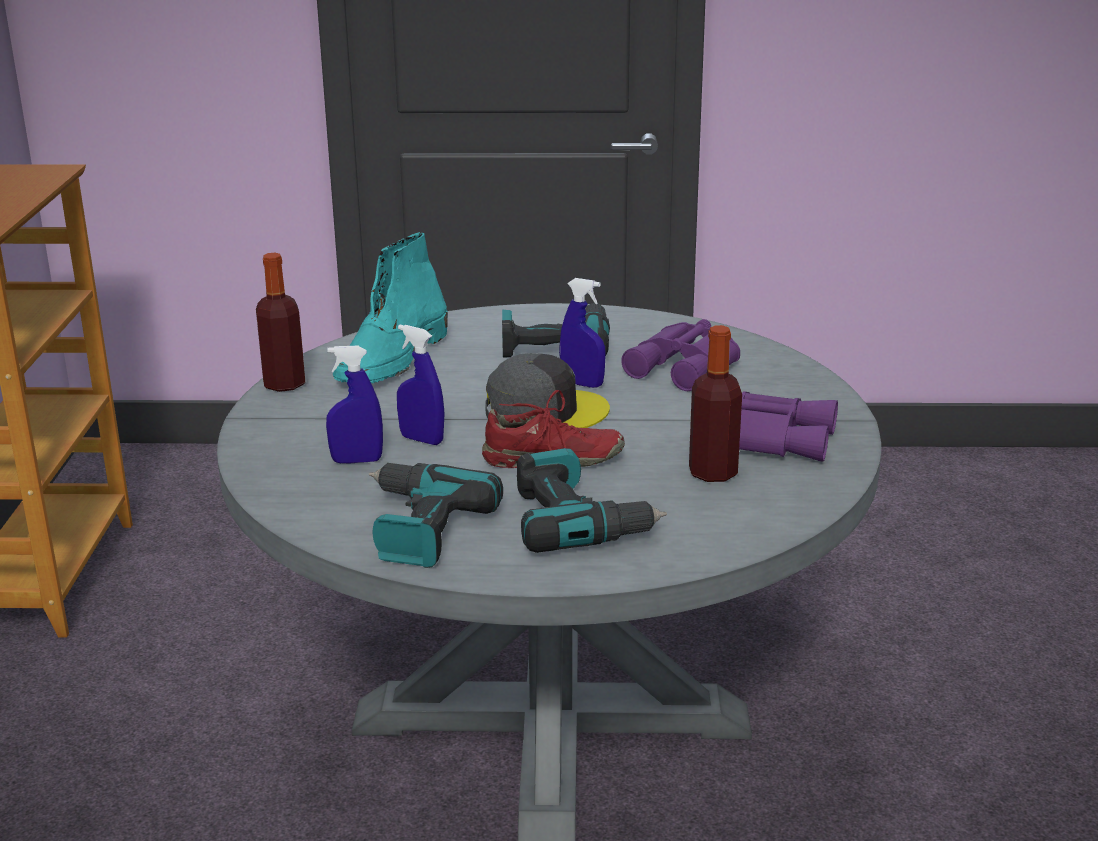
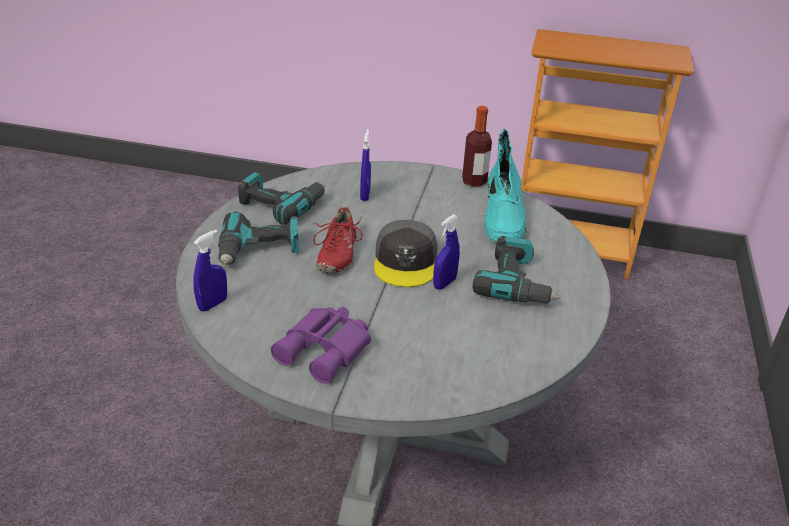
camera: 100 degrees right, 10 degrees up
turquoise boot [333,232,448,384] -> turquoise boot turned 120 degrees counterclockwise [484,129,526,242]
blue spray bottle [397,325,445,445] -> blue spray bottle moved to [193,230,227,311]
purple binoculars [621,319,740,391] -> none
bottle [689,325,742,482] -> none

